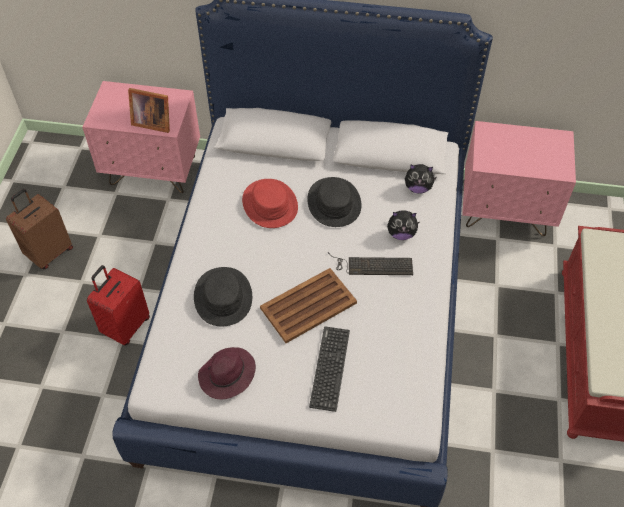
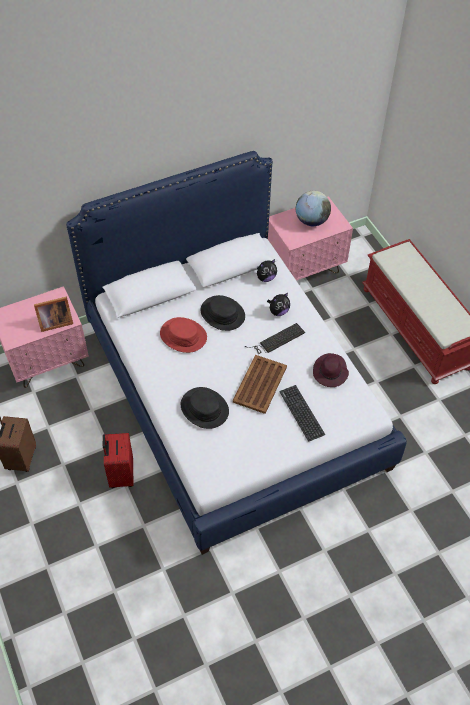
camera: 35 degrees left, 0 degrees up
purple hat [198,347,256,399] -> purple hat moved to [313,353,349,387]
none -> globe [296,191,331,226]

